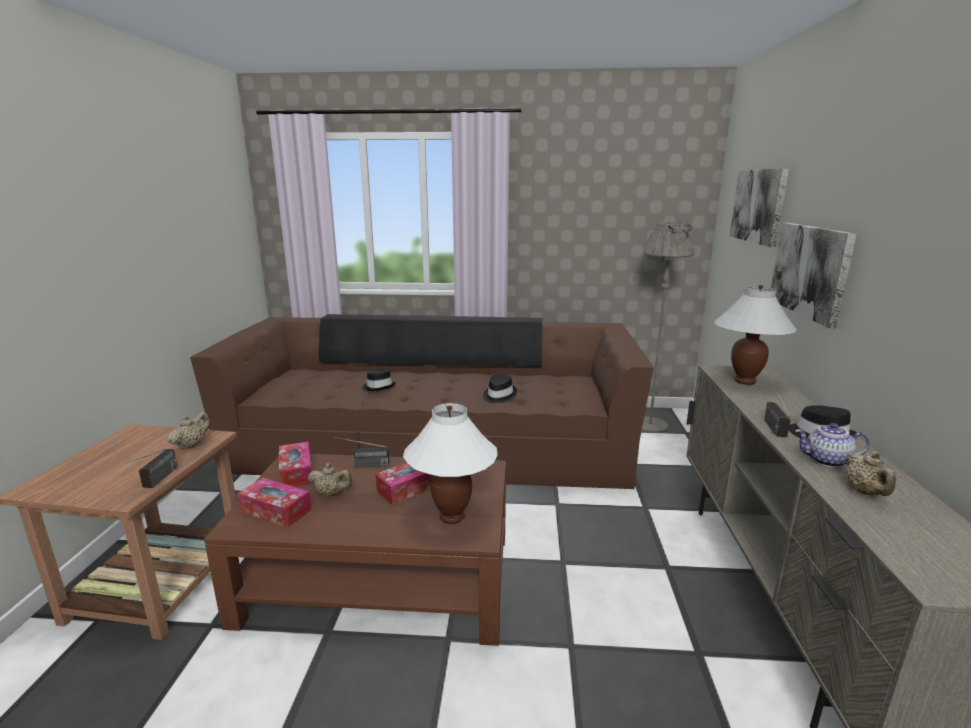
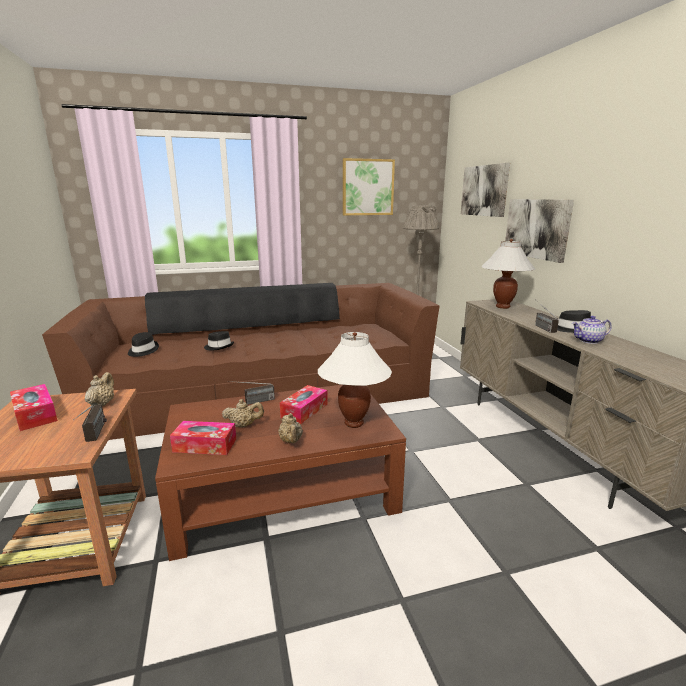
camera: 20 degrees left, 0 degrees up
tissue box [279,442,313,487] -> tissue box moved to [10,384,58,431]
black hat [483,373,517,403] -> black hat moved to [128,332,159,357]
beige teapot [846,451,896,496] -> beige teapot moved to [278,413,303,443]
none -> picture [343,158,395,215]

